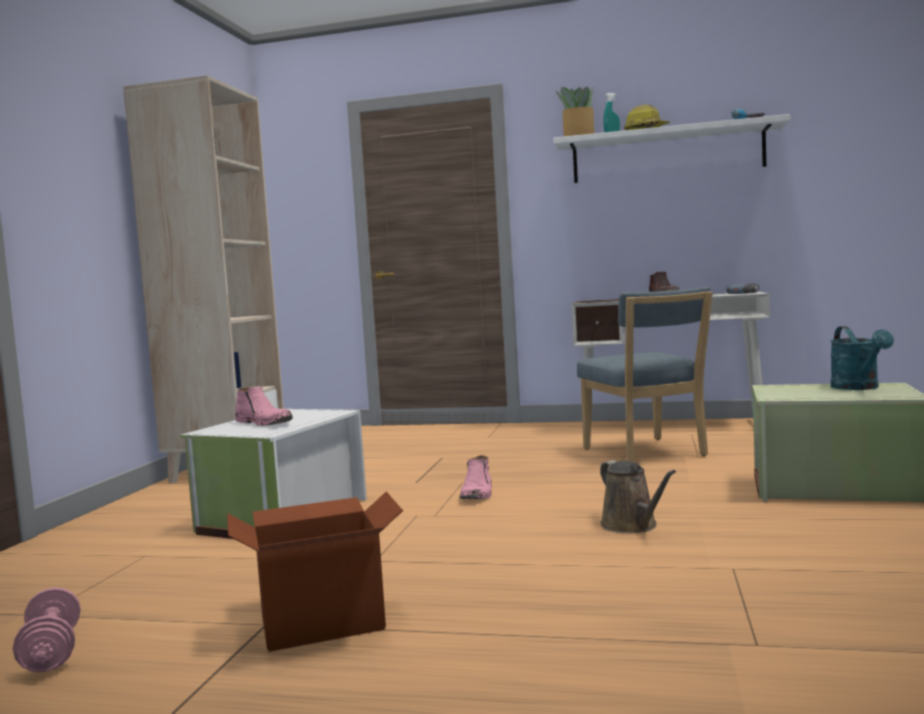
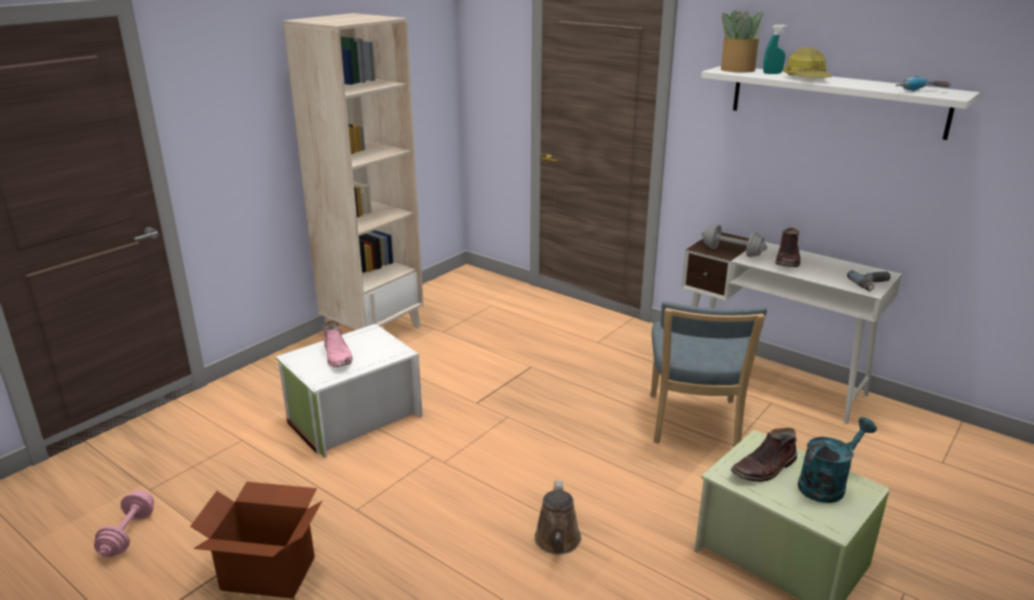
camera: 25 degrees right, 20 degrees up
pink boot [459,455,492,499] -> none
turquoise watering can [830,326,894,390] -> turquoise watering can turned 150 degrees counterclockwise [798,417,877,503]
none -> grey dumbbell [701,225,767,257]
none -> brown boot [731,428,797,482]

